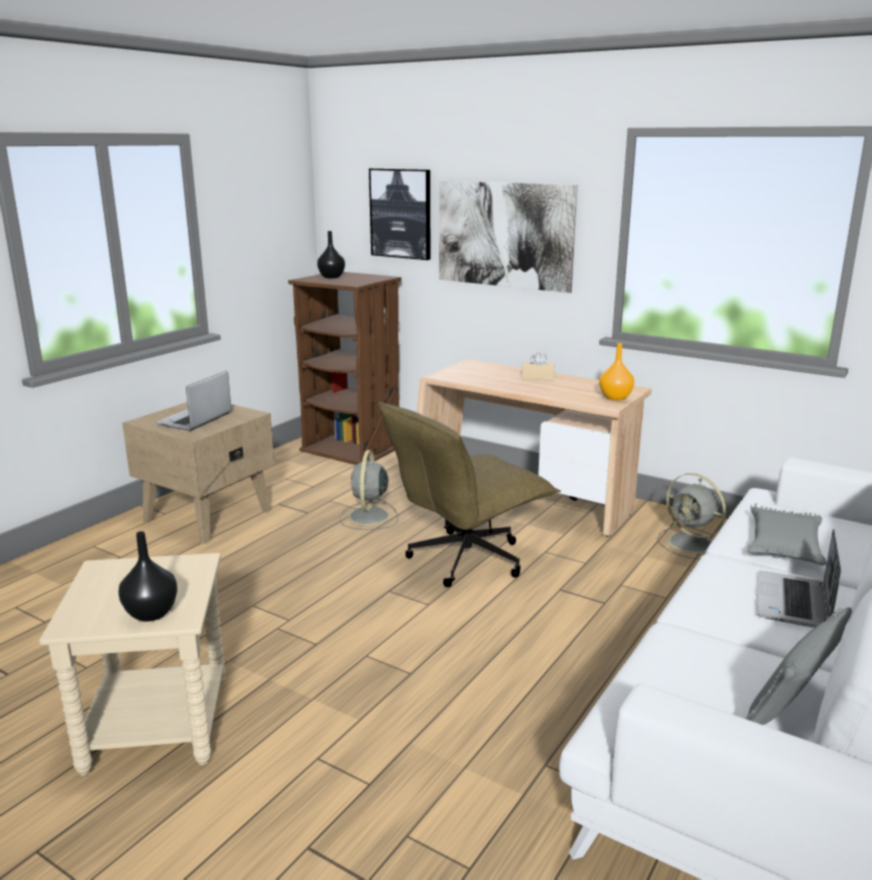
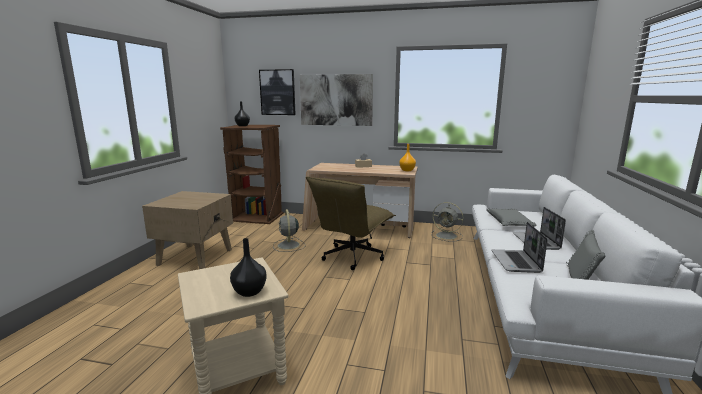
camera: 20 degrees left, 5 degrees down
laptop [156,371,232,431] -> laptop moved to [491,222,548,273]

